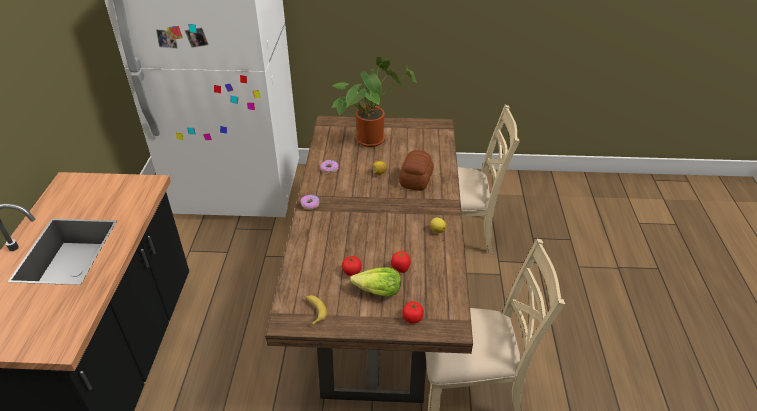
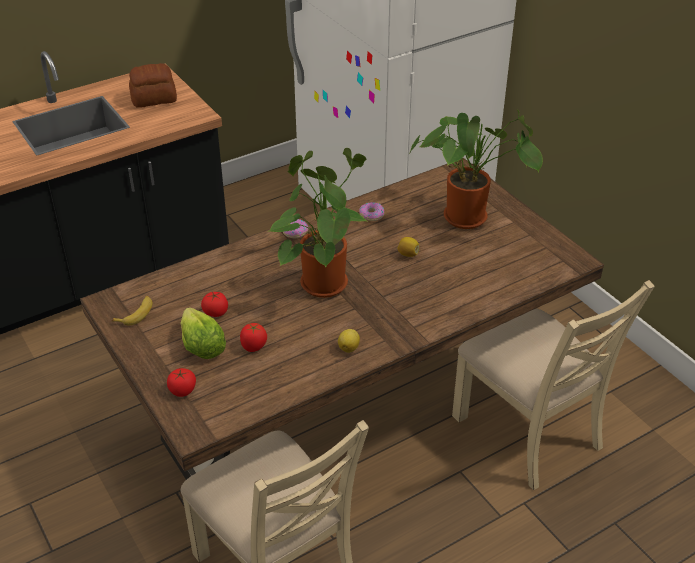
camera: 55 degrees right, 0 degrees up
bread [399,150,434,191] -> bread moved to [129,63,177,108]
none -> potted plant [269,148,369,298]

